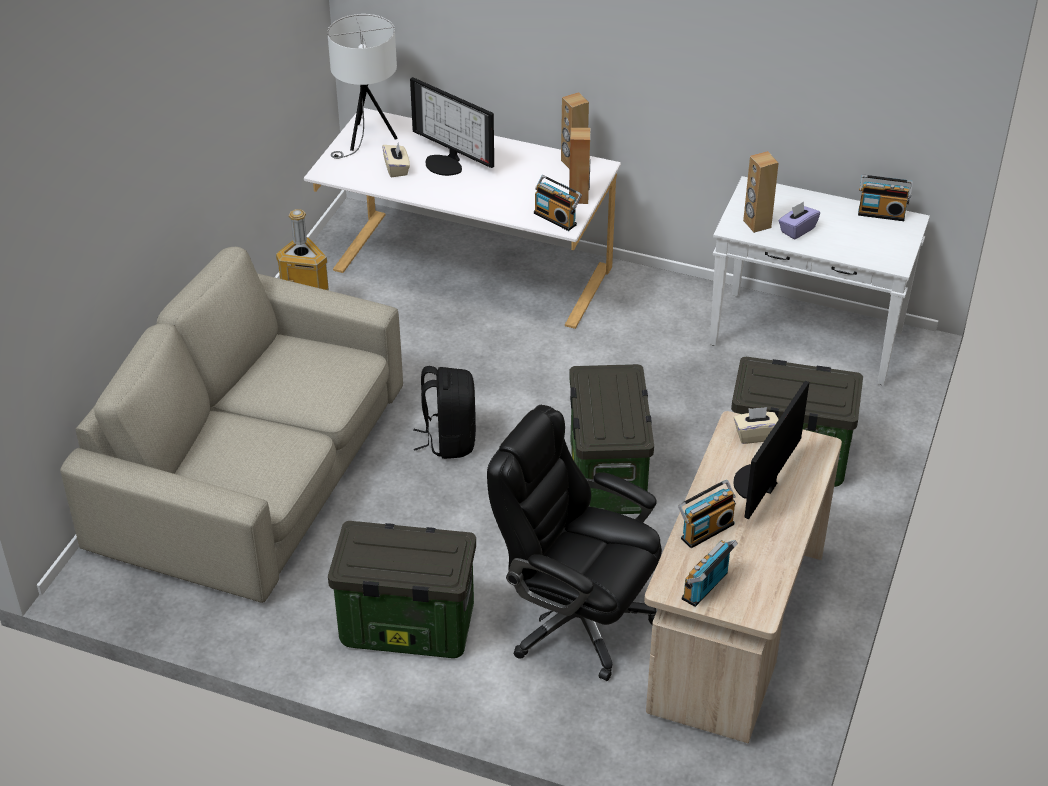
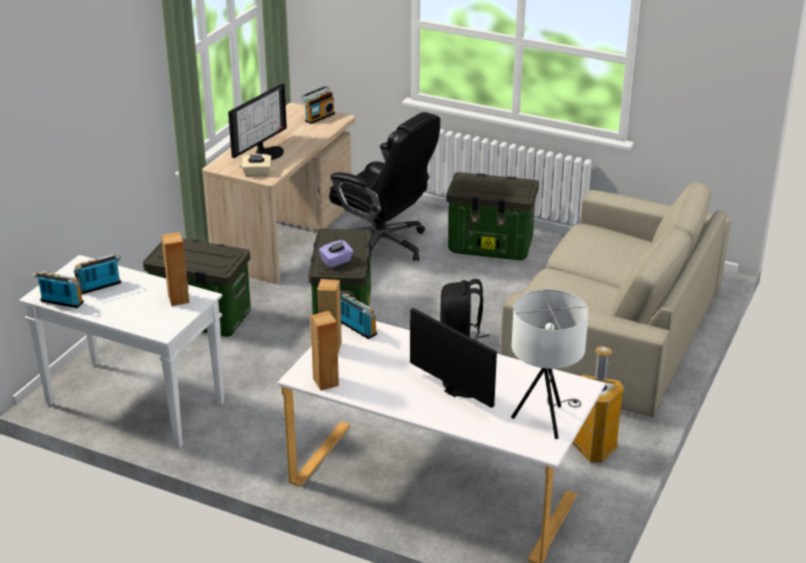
camera: 175 degrees left, 10 degrees down
beige tissue box [382,141,410,177] -> none
radio [678,480,736,548] -> radio moved to [74,255,121,294]
purple tissue box [778,202,820,239] -> purple tissue box moved to [319,240,354,268]

